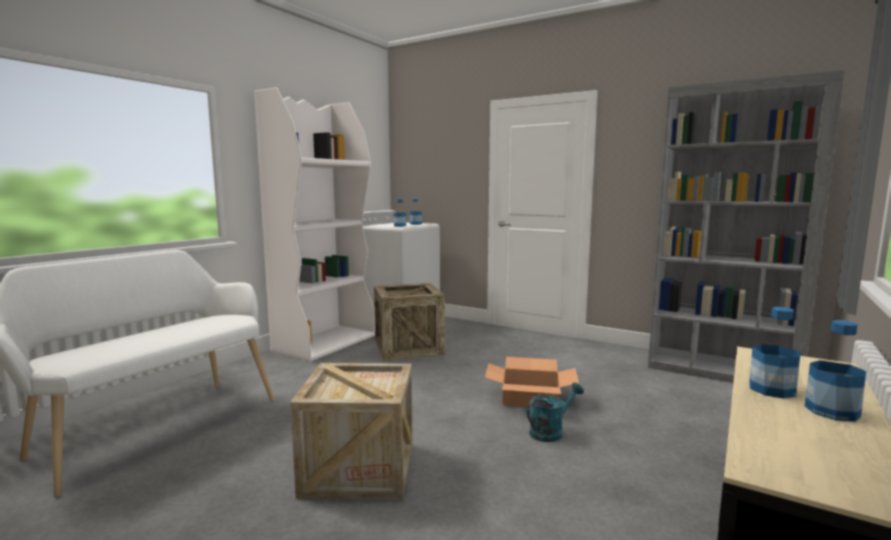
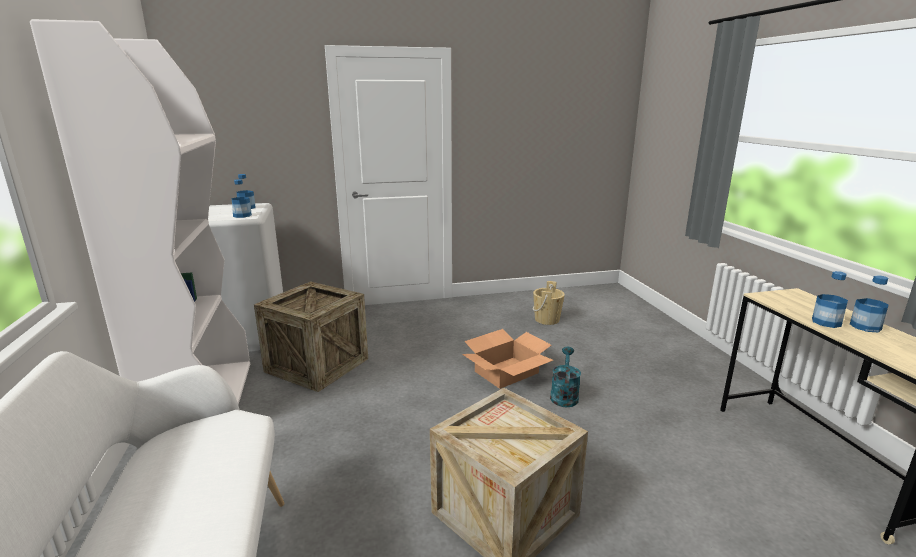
camera: 45 degrees left, 10 degrees up
grey bookcase [648,70,845,383] -> none
none -> beige bucket [533,281,565,325]

